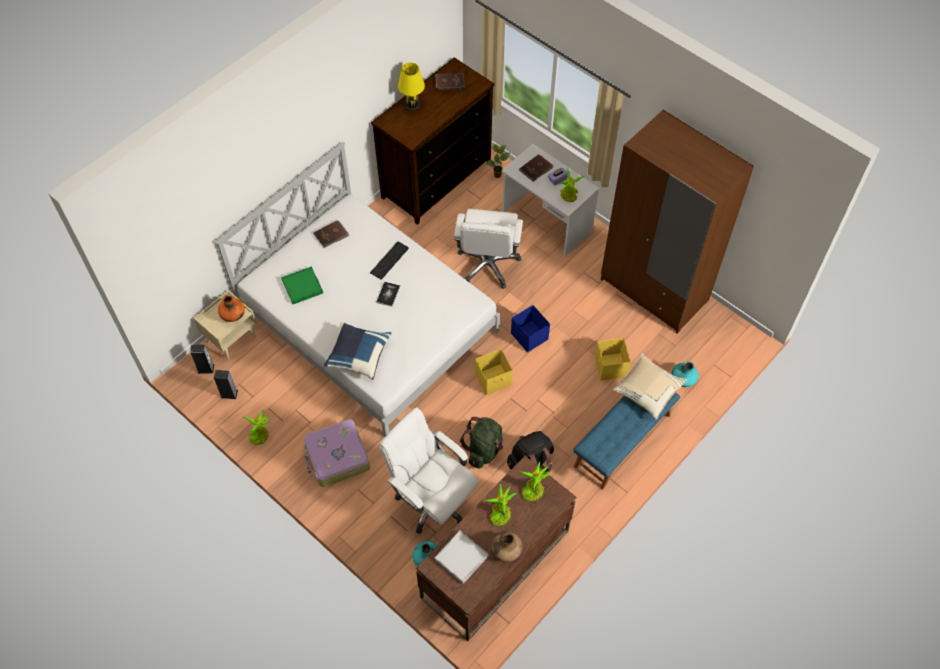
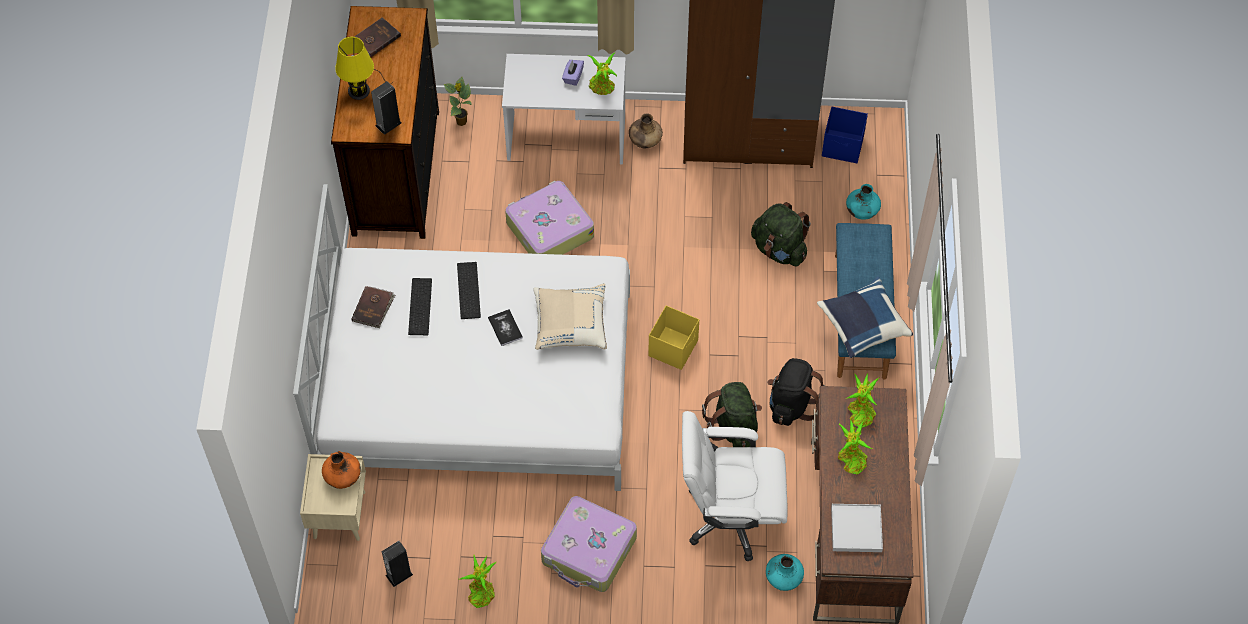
camera: 40 degrees left, 0 degrees up
speaker [190,345,214,374] -> speaker moved to [371,81,401,135]
green tray [281,266,323,304] -> none
blue pillow [324,322,392,380] -> blue pillow moved to [817,276,913,358]
white office chair [454,209,523,289] -> suitcase [505,181,594,255]
brown vase [491,531,523,562] -> brown vase moved to [629,113,663,148]
blue storage box [511,305,550,352] -> blue storage box moved to [822,107,868,163]
brown book [519,154,554,182] -> none
yellow storage box [595,338,630,380] -> green backpack [751,202,811,267]
beige pillow [613,353,687,420] -> beige pillow moved to [533,283,607,350]
none -> keyboard [408,278,432,335]

